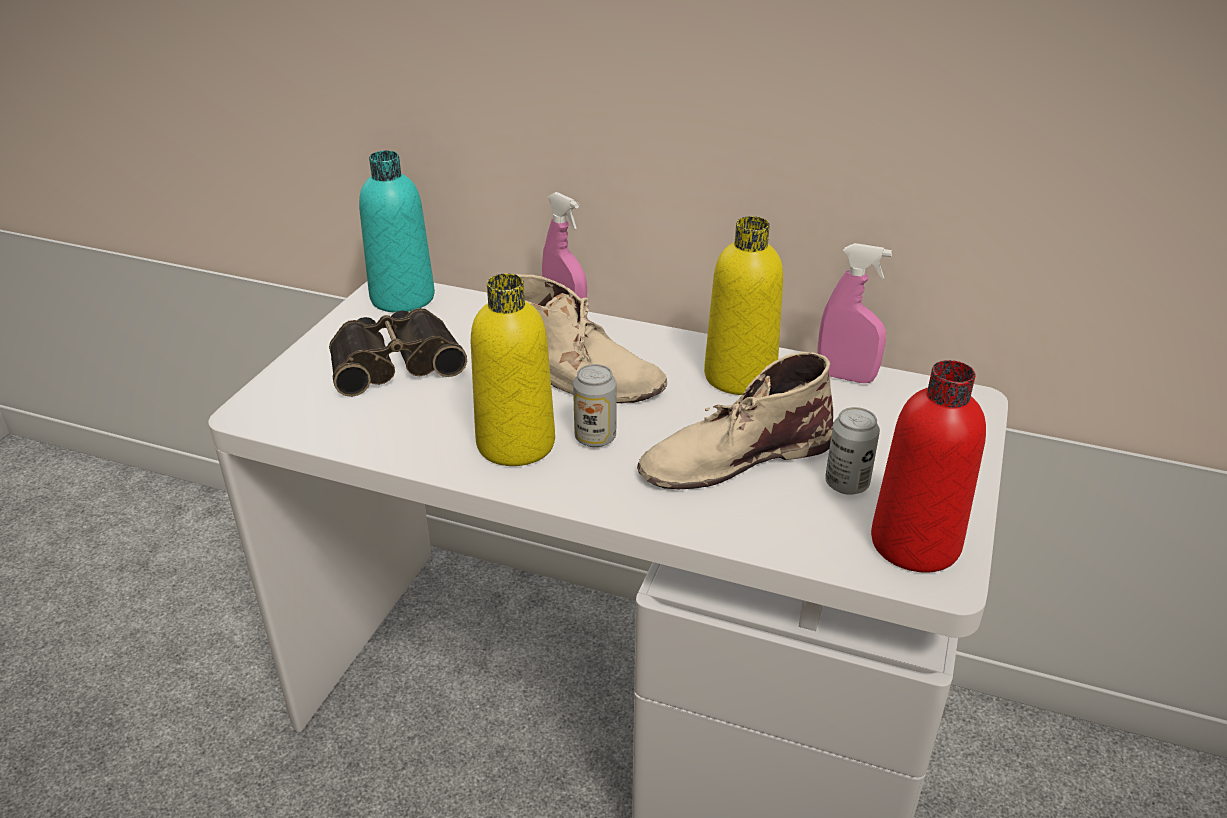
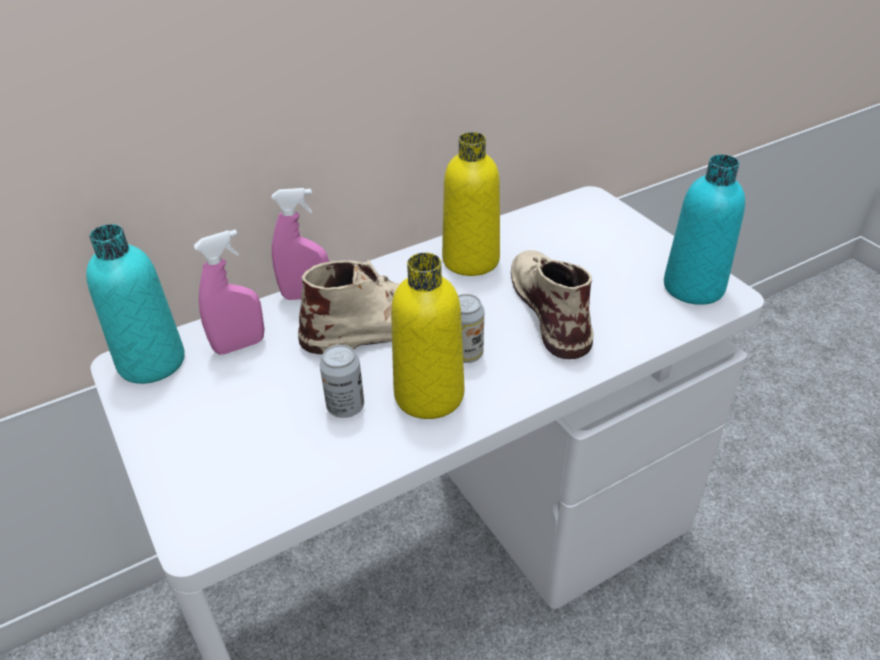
camera: 50 degrees left, 5 degrees up
binoculars [329,308,467,397] -> none
beige boot [637,352,834,489] -> beige boot turned 150 degrees clockwise [511,250,593,359]
pink spray bottle [817,243,892,383] -> pink spray bottle moved to [193,229,265,355]
can [825,407,880,495] -> can moved to [320,345,364,418]
red bottle [871,360,986,573] -> turquoise bottle [664,155,745,305]

